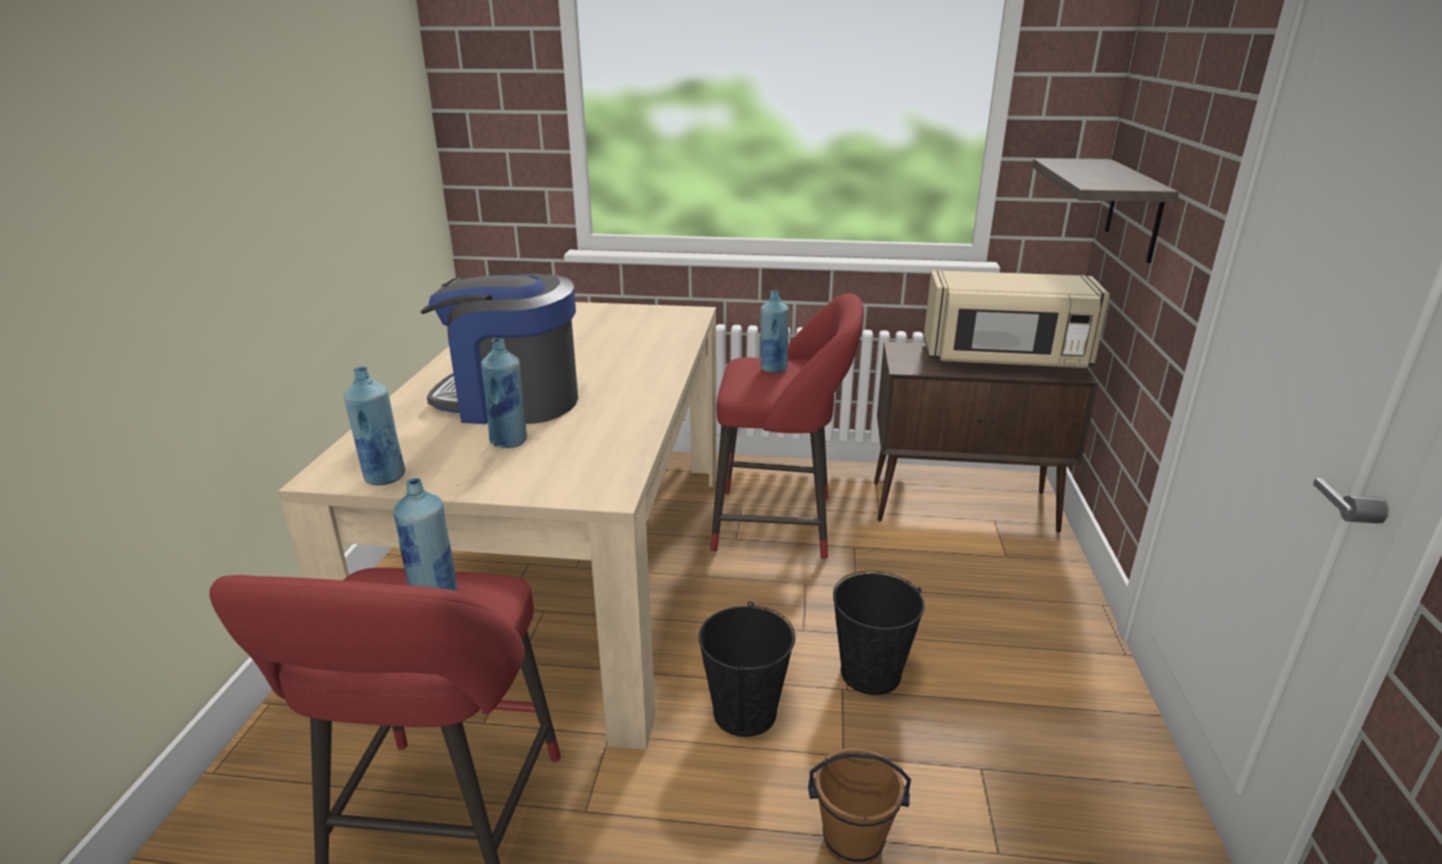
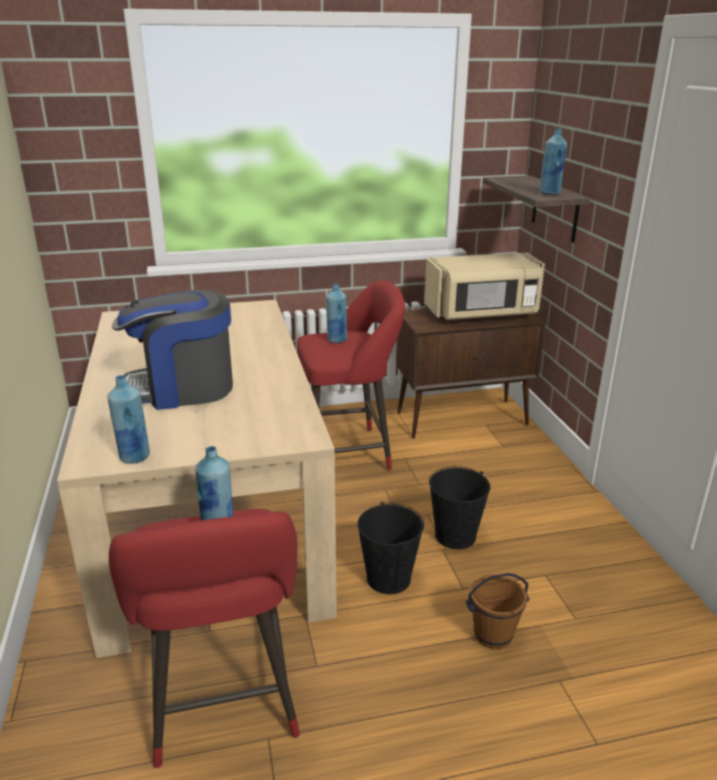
camera: 20 degrees left, 0 degrees up
blue bottle [481,338,527,448] -> blue bottle moved to [539,129,567,194]

